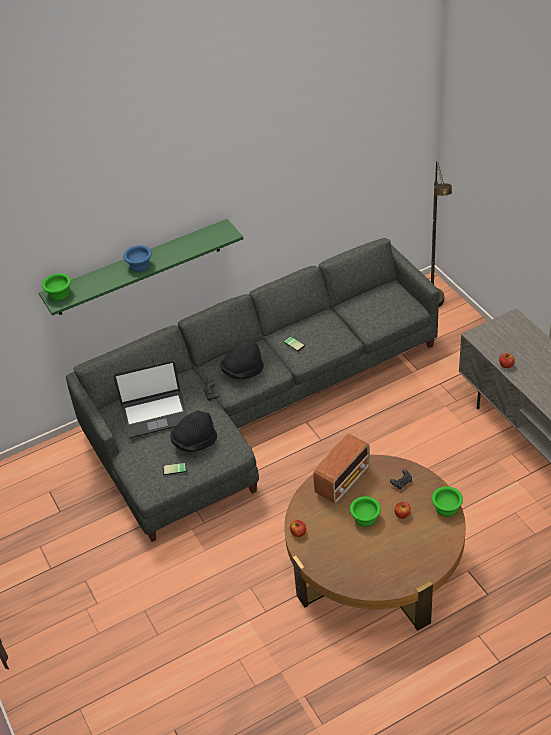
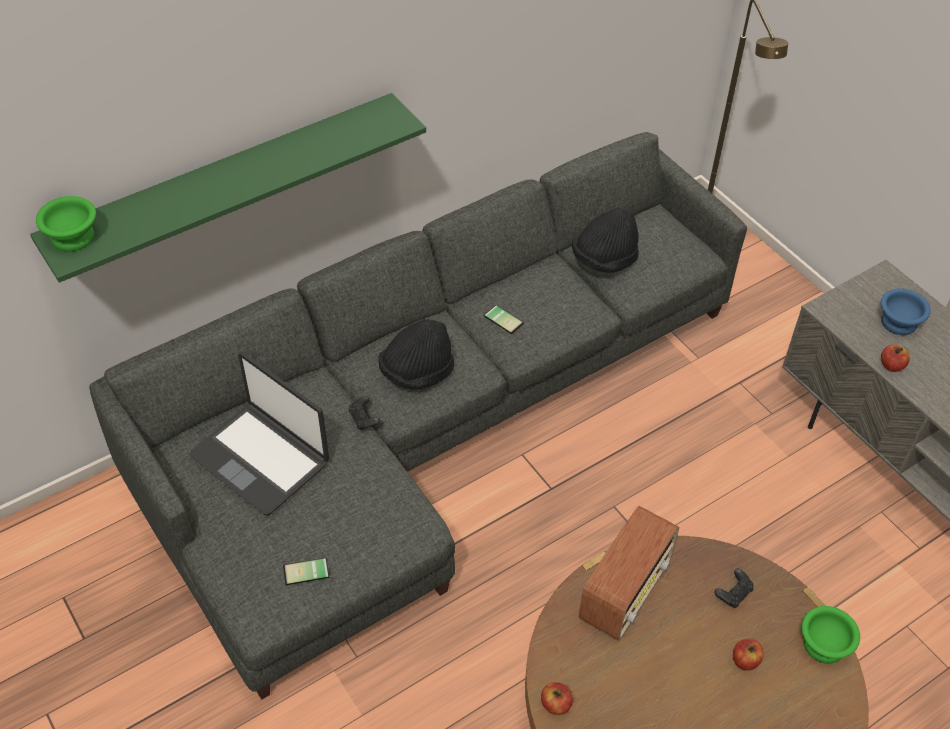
camera: 10 degrees left, 5 degrees up
laptop [114,360,187,438] -> laptop turned 60 degrees clockwise [189,352,329,516]
blue bowl [123,245,152,272] -> blue bowl moved to [881,288,931,335]
black hat [170,411,217,452] -> black hat moved to [572,208,639,273]
green bowl [350,496,381,527] -> none

